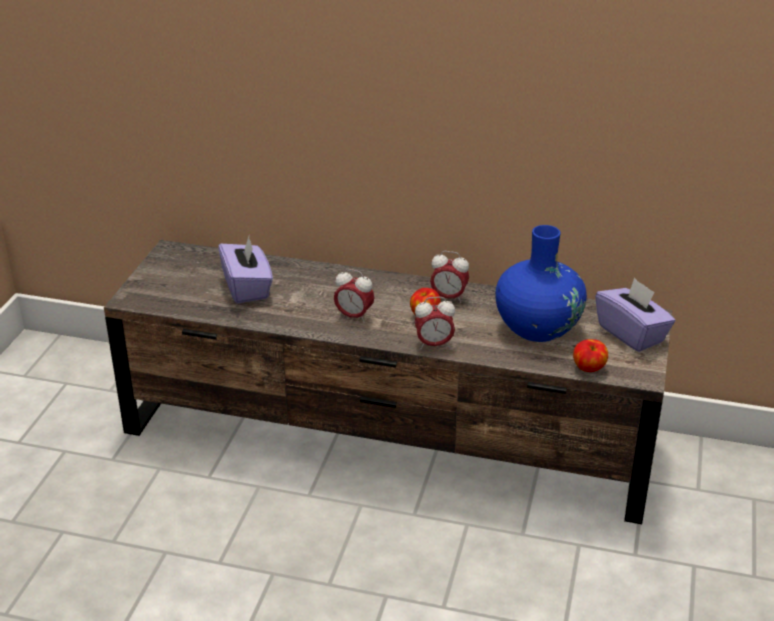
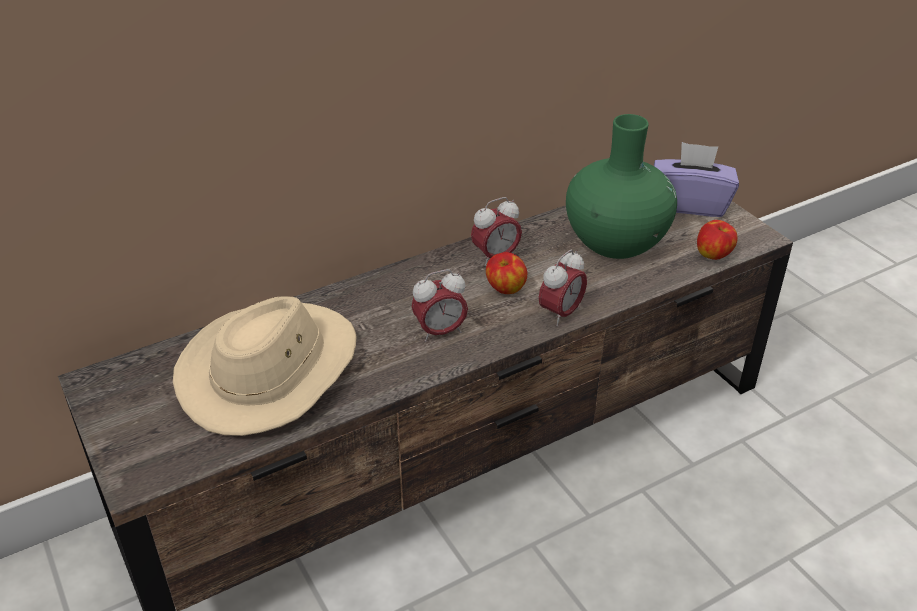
camera: 45 degrees left, 5 degrees up
purple tissue box [218,236,273,304] -> beige hat [173,296,356,436]
blue vase [495,225,587,342] -> green vase [566,114,677,259]

